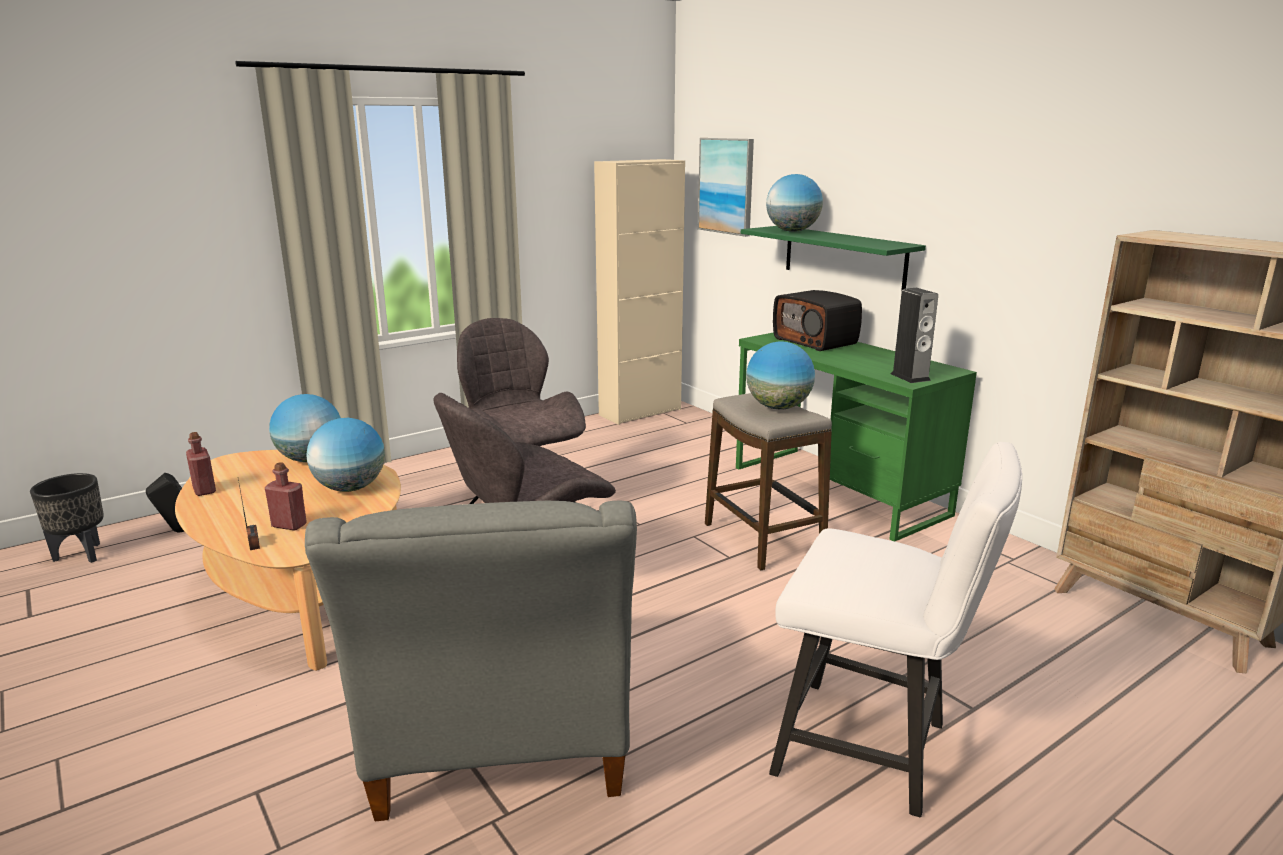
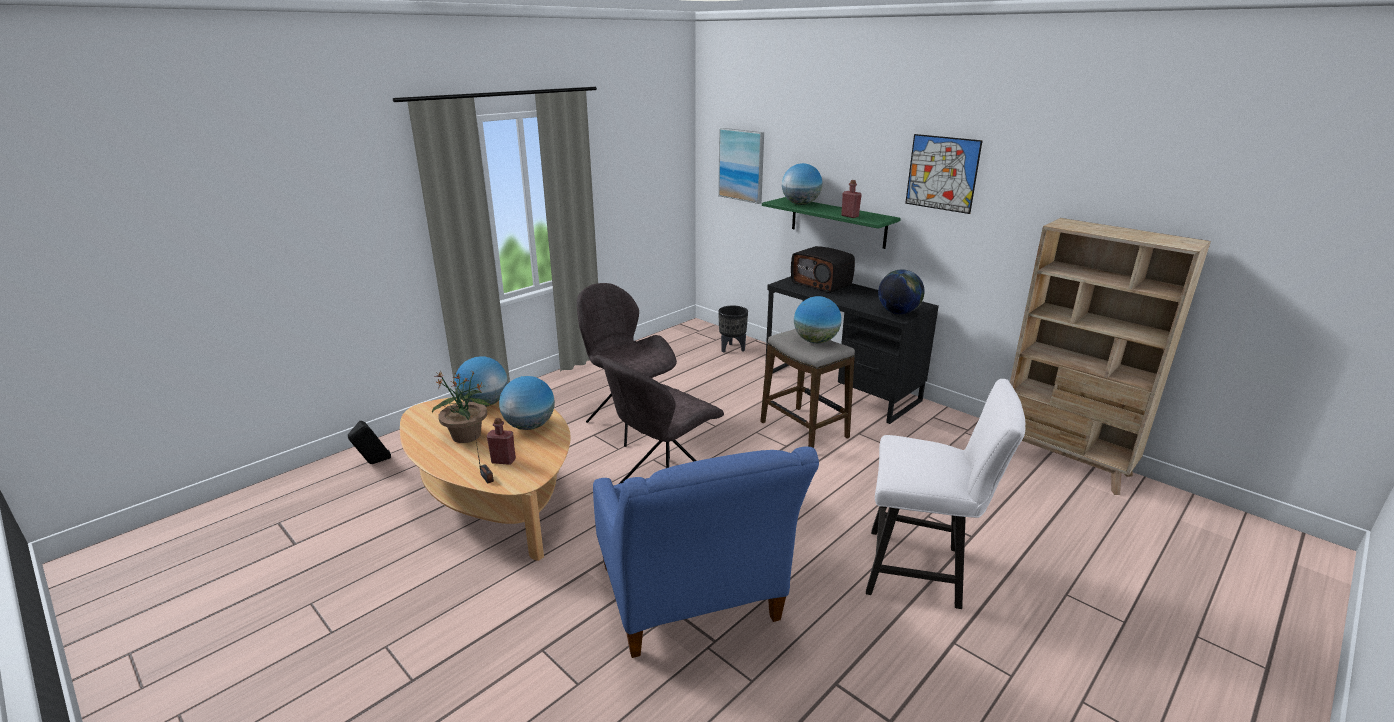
camera: 10 degrees left, 5 degrees up
black planter [30,473,104,563] -> black planter moved to [718,306,748,353]
red bottle [186,432,216,496] -> red bottle moved to [841,180,862,218]
grey armchair [305,501,637,821] -> blue armchair [593,446,819,658]
beige cabinet [594,159,685,425] -> none
green desk [736,332,977,541] -> black desk [765,276,939,424]
speaker [891,288,938,383] -> globe [878,269,925,314]
none -> potted plant [432,371,491,443]
none -> picture [905,134,983,214]

